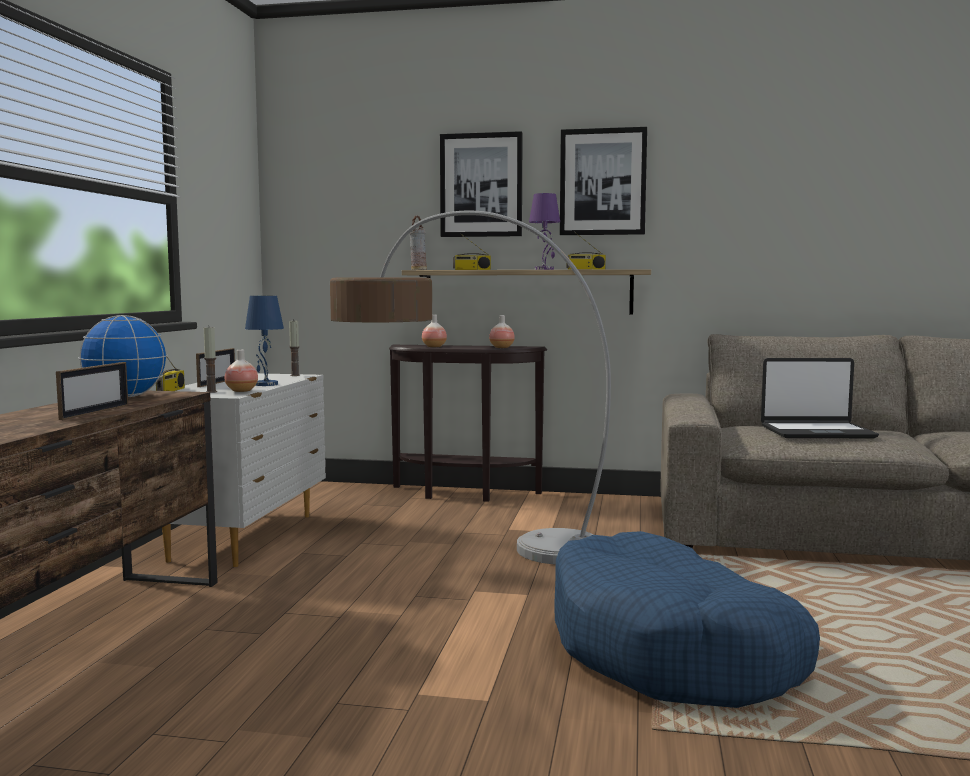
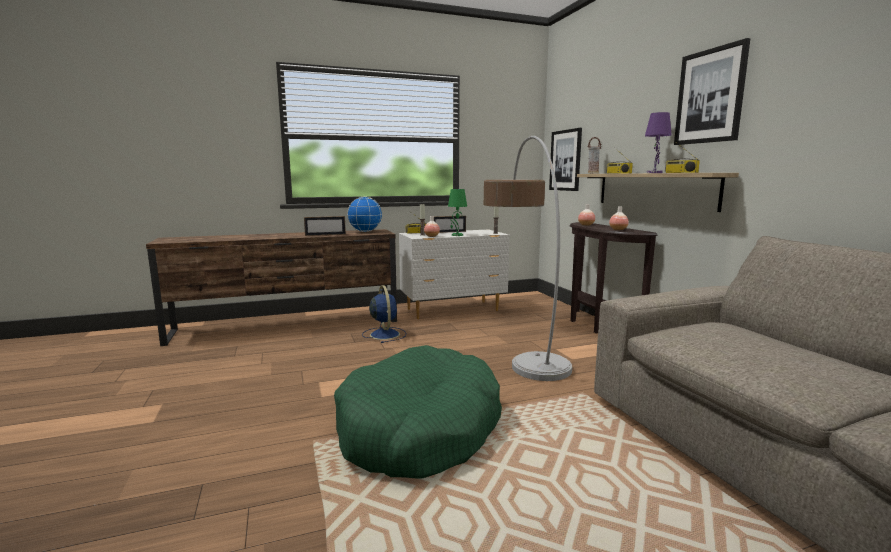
camera: 60 degrees right, 5 degrees up
blue table lamp [245,296,284,386] -> green table lamp [448,189,467,236]
picture [440,131,523,237] -> picture moved to [549,128,582,191]
blue dog bed [554,531,820,708] -> green dog bed [334,345,502,479]
laptop [761,358,879,438] -> none
none -> blue fan [362,285,406,343]

